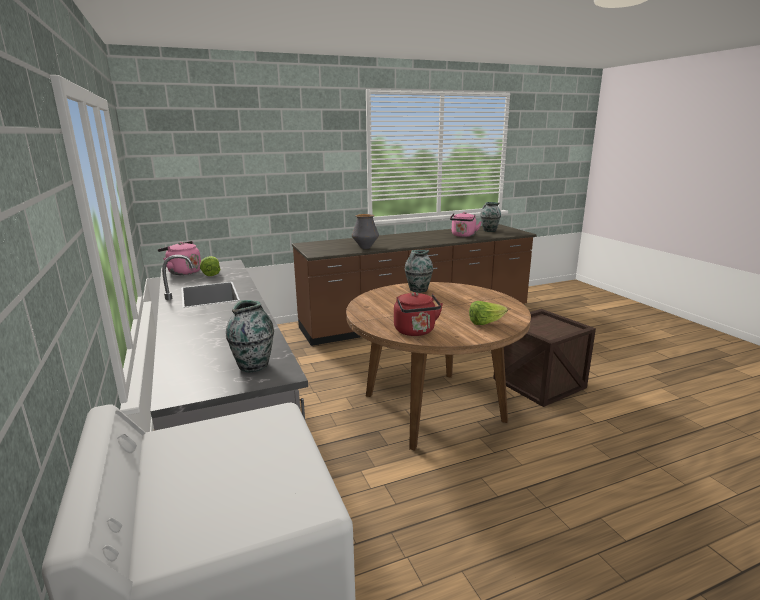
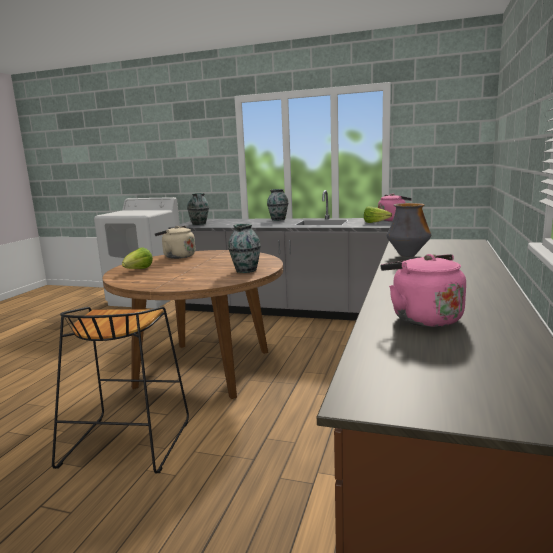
camera: 130 degrees right, 5 degrees down
red kettle [394,292,443,336] -> beige kettle [155,226,195,259]
vase [480,202,501,232] -> vase moved to [267,189,288,221]
crate [493,309,596,407] -> black stool [52,307,189,474]

